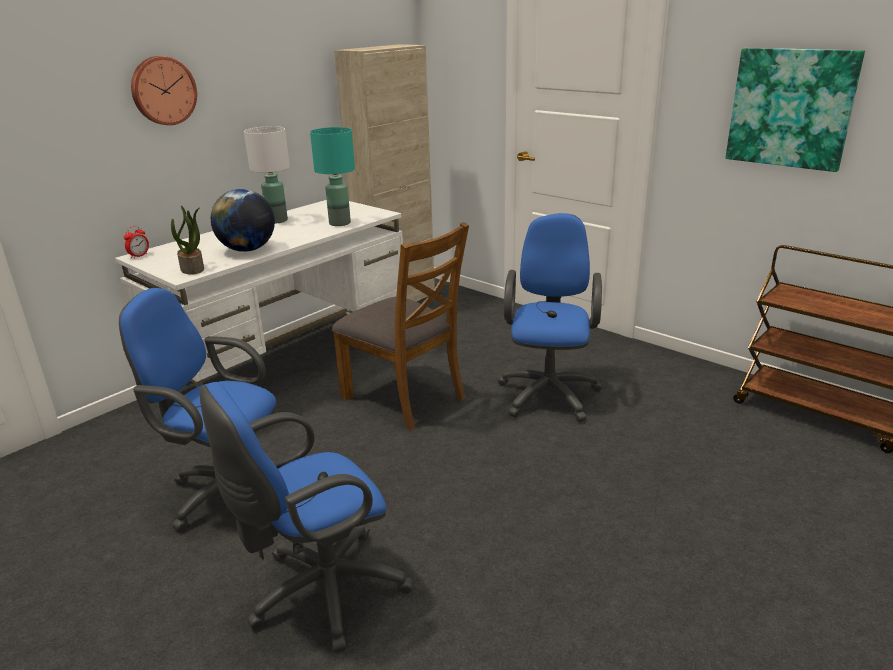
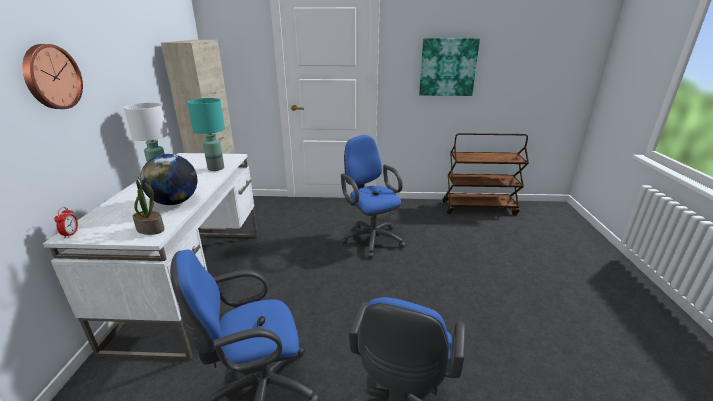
camera: 40 degrees left, 0 degrees up
brown chair [332,222,469,430] -> none

